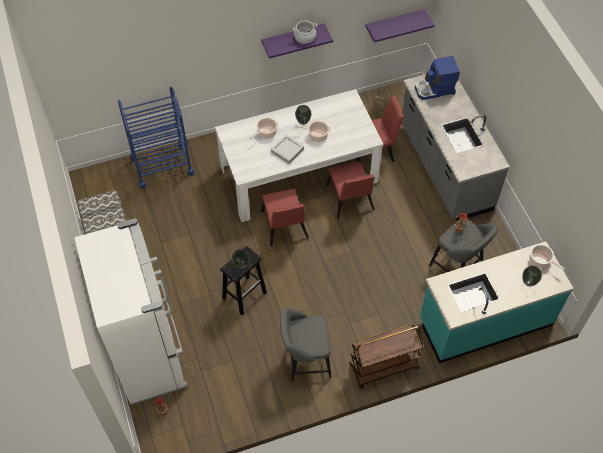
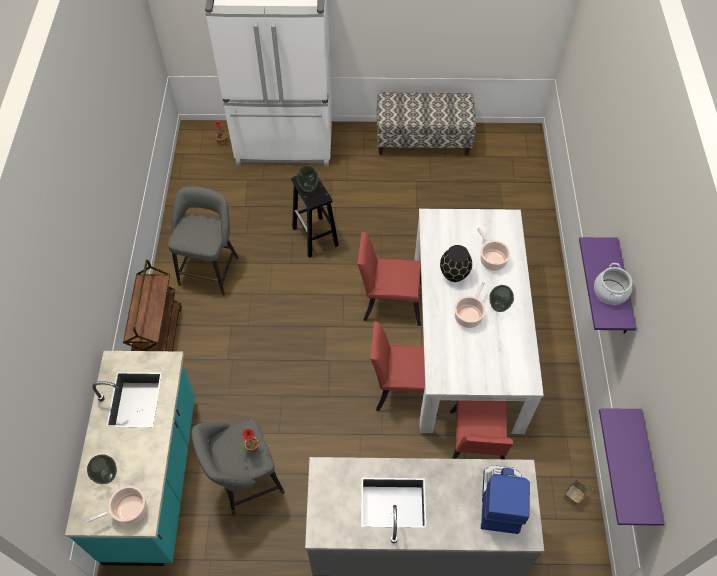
camera: 110 degrees right, 0 degrees up
blue cart [118,87,194,189] -> none
grey tray [271,134,304,164] -> black vase [440,245,472,282]

